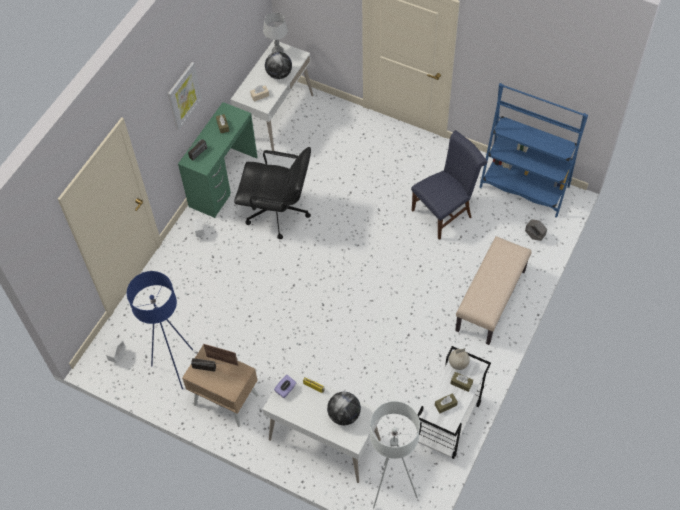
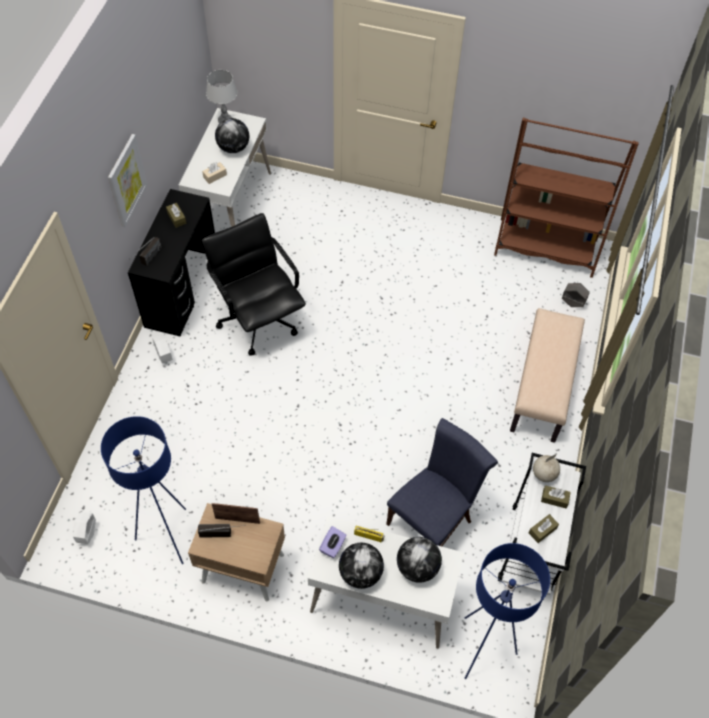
camera: 15 degrees left, 0 degrees up
green desk [178,102,258,218] -> black desk [128,189,215,337]
black office chair [234,147,311,239] -> black office chair turned 120 degrees counterclockwise [201,213,306,356]
white floor lamp [370,401,420,509] -> blue floor lamp [465,543,550,679]
blue chair [411,130,487,240] -> blue chair moved to [386,418,498,546]
blue bookcase [479,83,588,218] -> brown bookcase [494,118,639,278]
none -> globe [339,543,384,589]

